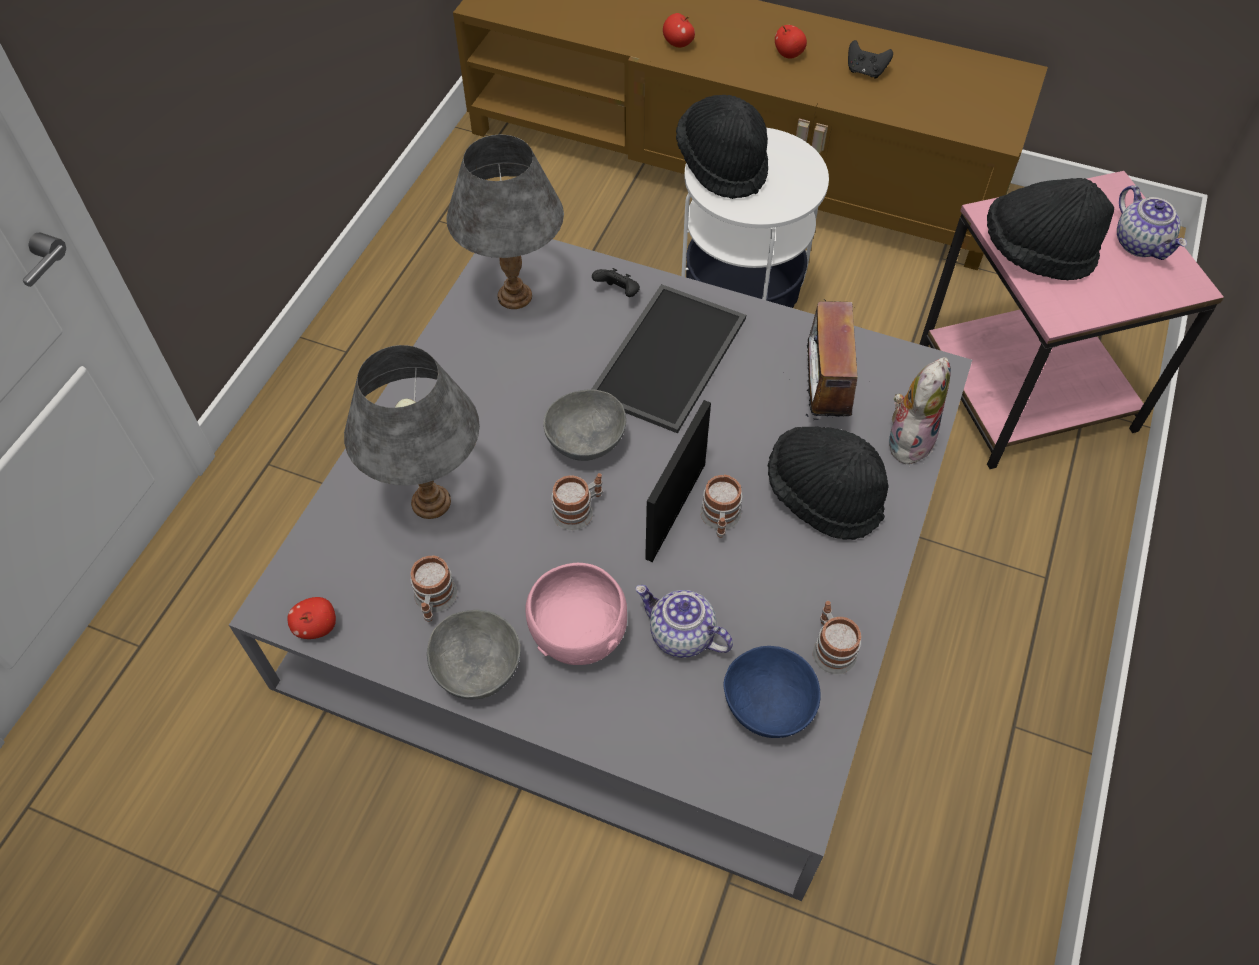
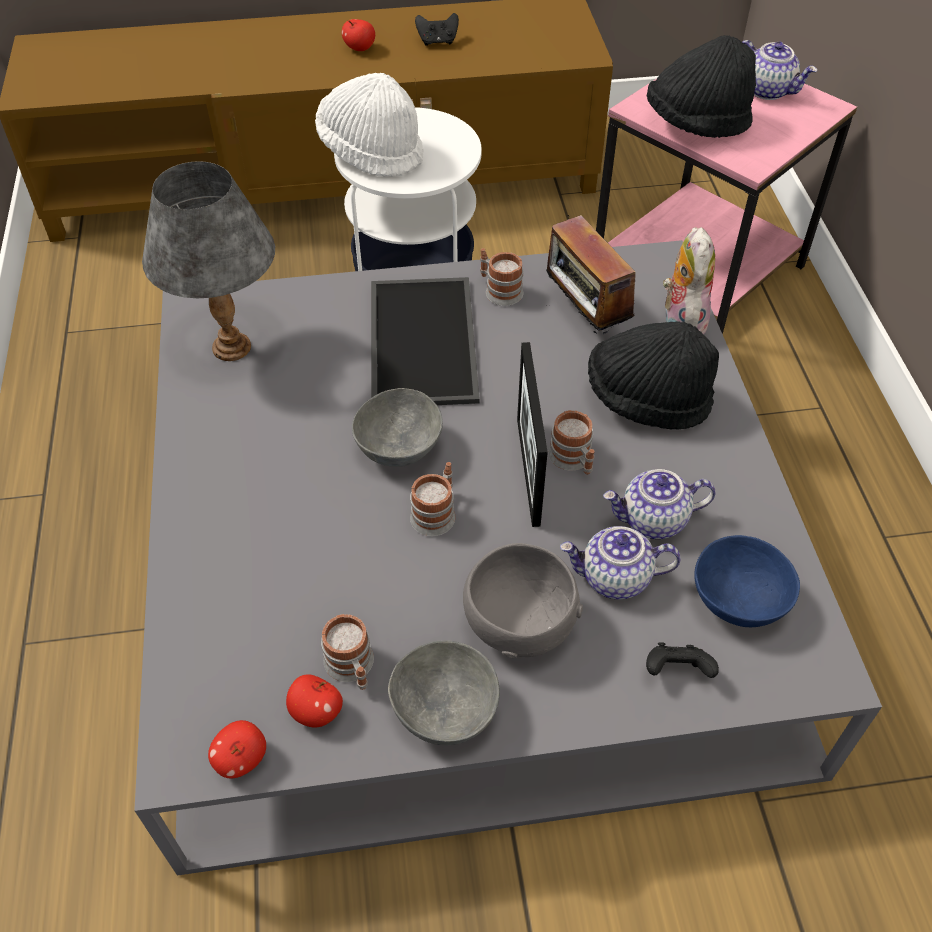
camera: 30 degrees left, 5 degrees down
grey table lamp [344,345,480,519] -> none
pink bowl [525,563,627,665] -> grey bowl [463,543,583,658]
black game controller [592,268,640,297] -> black game controller moved to [646,642,719,678]
apple [663,13,695,48] -> apple moved to [286,674,343,727]
black hat [676,95,768,199] -> white hat [315,73,424,177]
mug [813,601,861,674] -> mug moved to [480,248,523,306]
none -> teapot [603,469,716,539]

